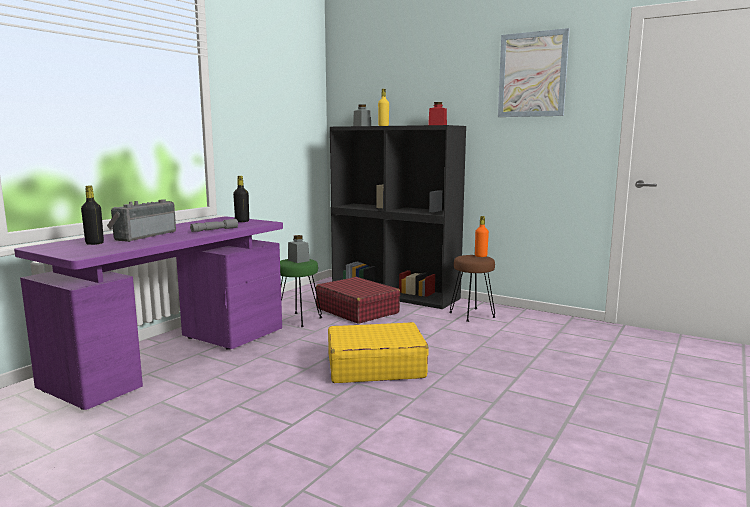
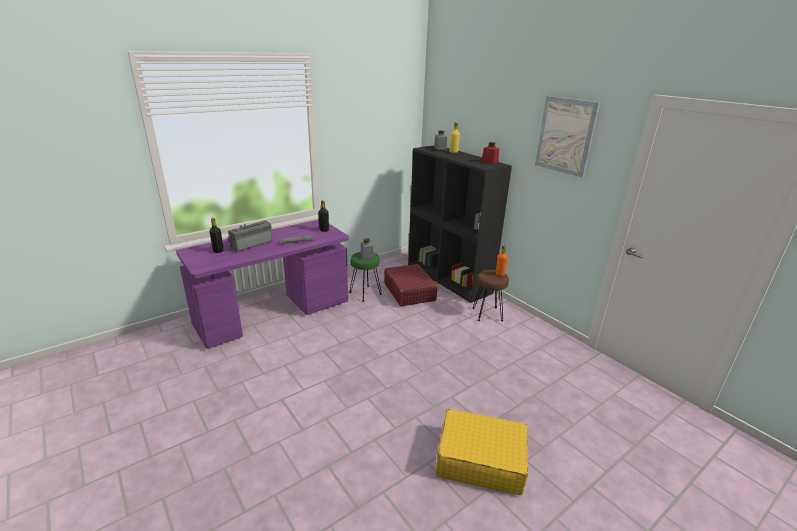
camera: 20 degrees right, 15 degrees up
yellow suitcase [328,322,429,383] -> yellow suitcase moved to [436,409,528,495]

